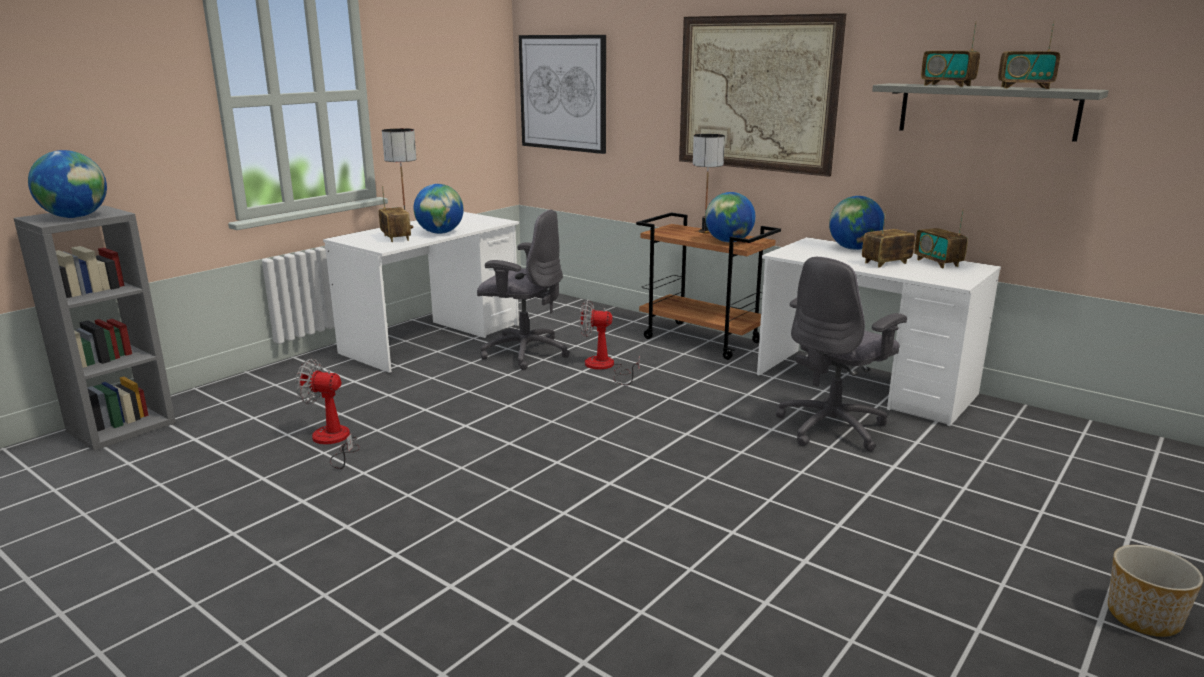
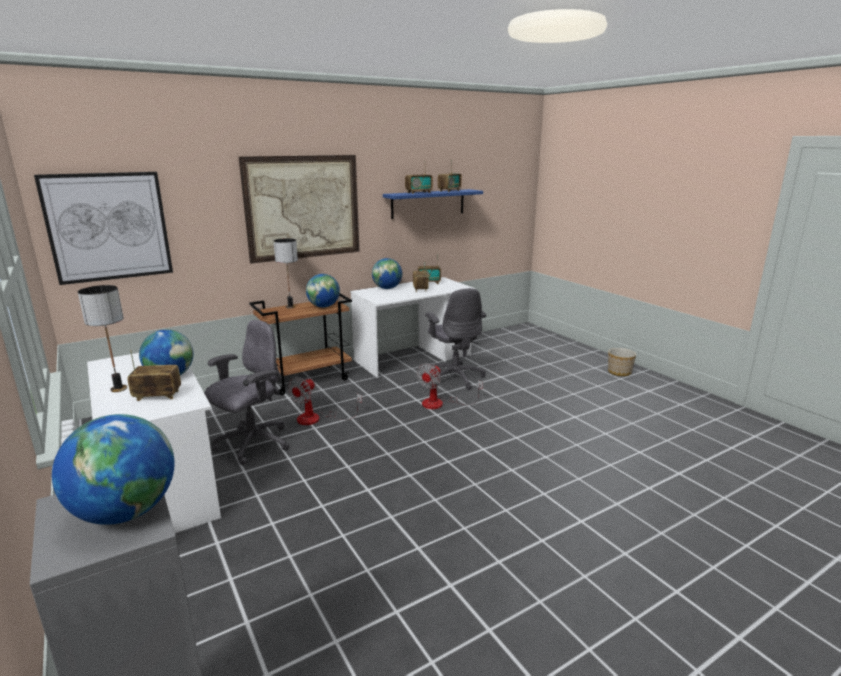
camera: 70 degrees left, 0 degrees up
fan [295,359,360,469] -> fan moved to [417,363,483,409]
grey shelf [872,83,1109,142] -> blue shelf [383,189,483,219]

